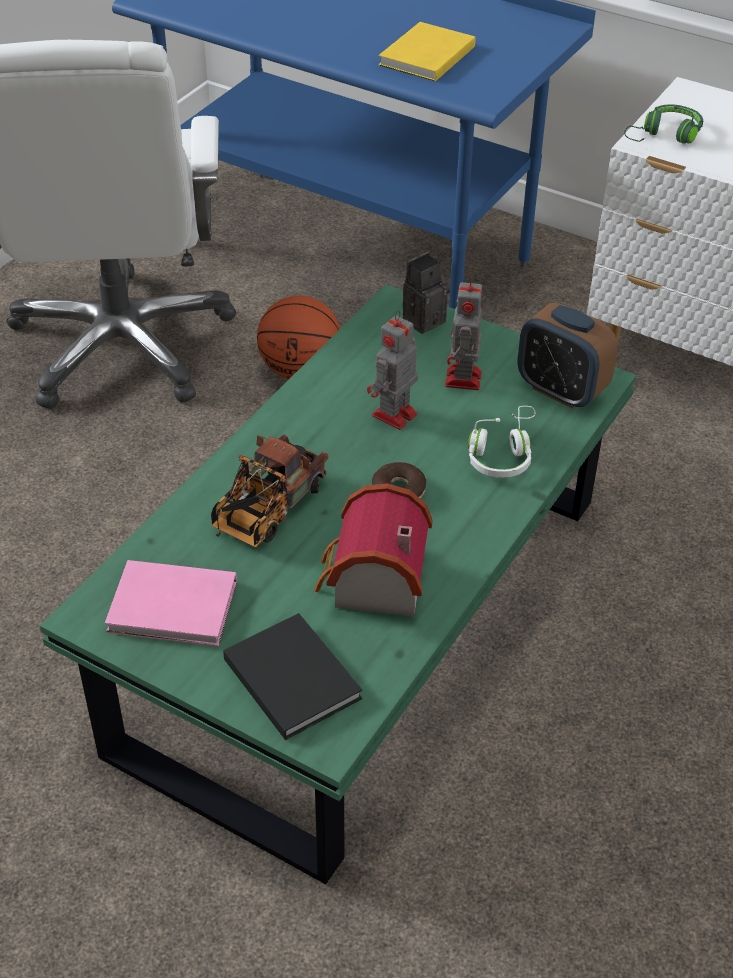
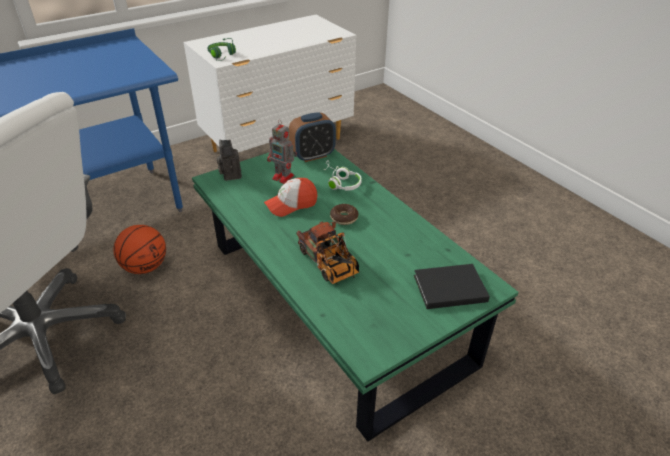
camera: 65 degrees left, 5 degrees down
pink book [105,560,237,646] -> none
toy house [314,484,433,616] -> none
toy robot [367,311,418,430] -> cap [264,178,317,217]
yellow book [379,22,475,81] -> none

